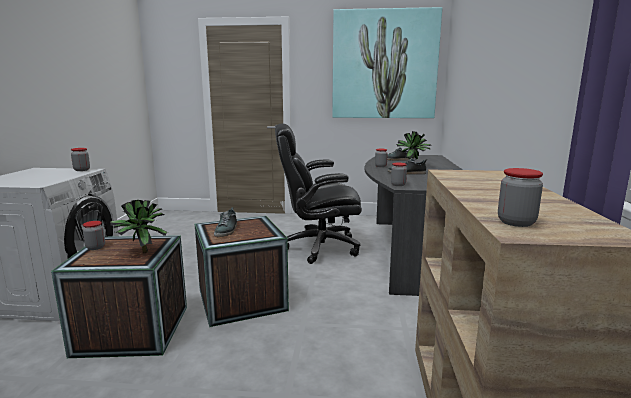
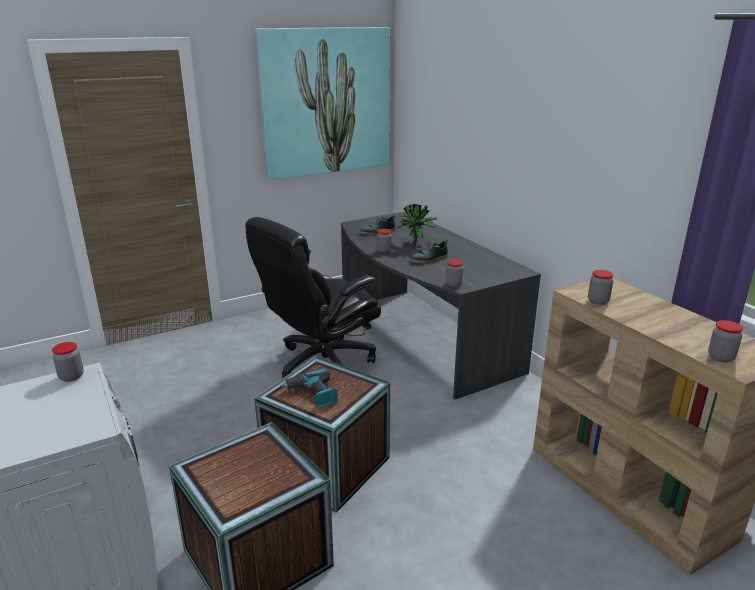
camera: 35 degrees left, 10 degrees up
jar [83,221,105,250] -> jar moved to [588,270,614,305]
potted plant [110,200,168,253] -> none
shoe [214,207,237,237] -> power drill [281,368,337,408]

